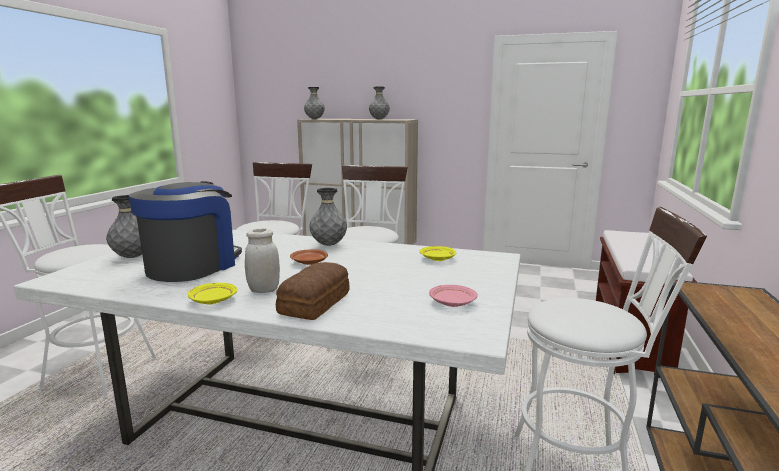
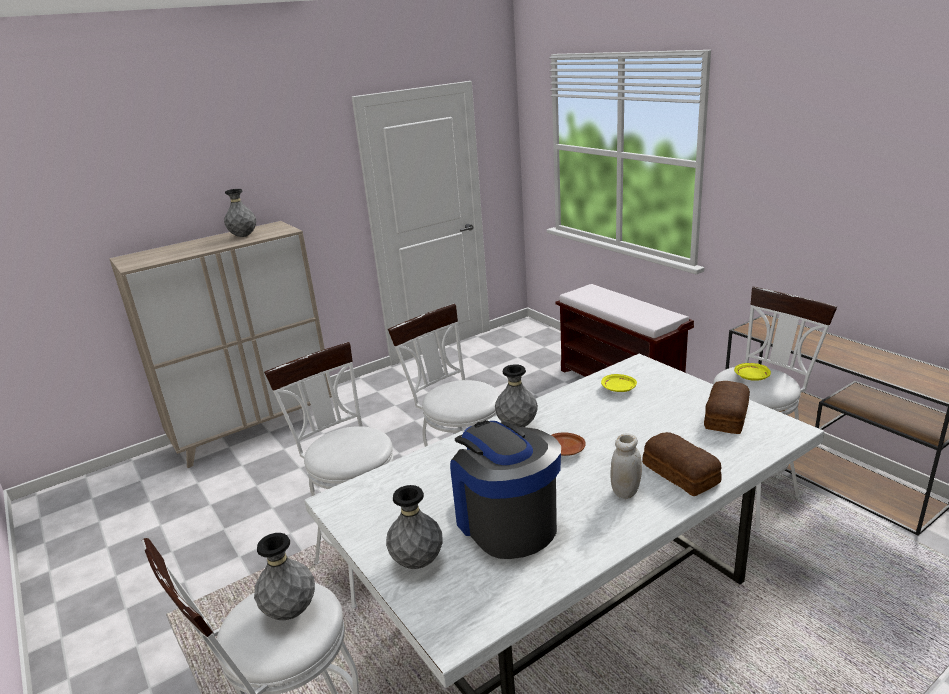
camera: 50 degrees left, 10 degrees up
yellow plate [187,283,237,305] -> yellow plate moved to [734,363,771,381]
grey vase [304,87,325,119] -> grey vase moved to [254,533,315,620]
pink plate [429,285,478,307] -> bread [704,381,750,434]

